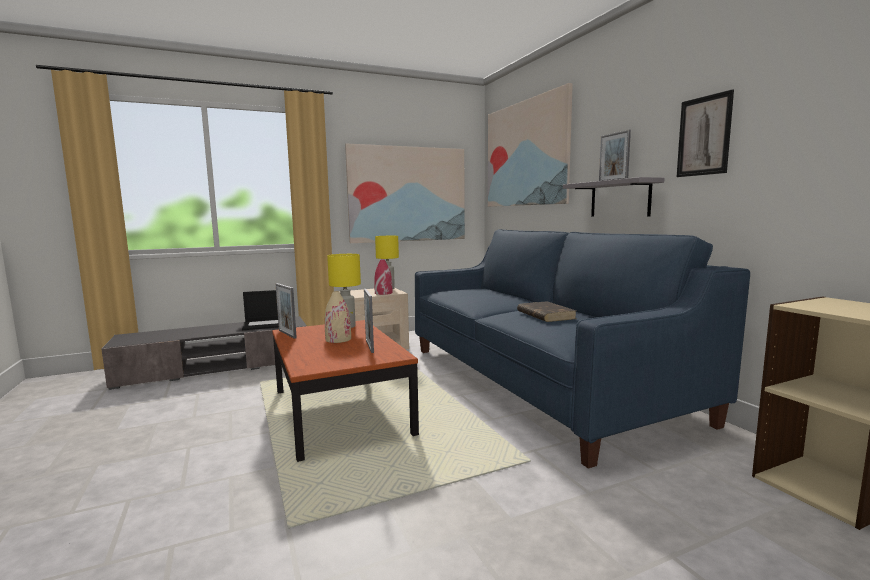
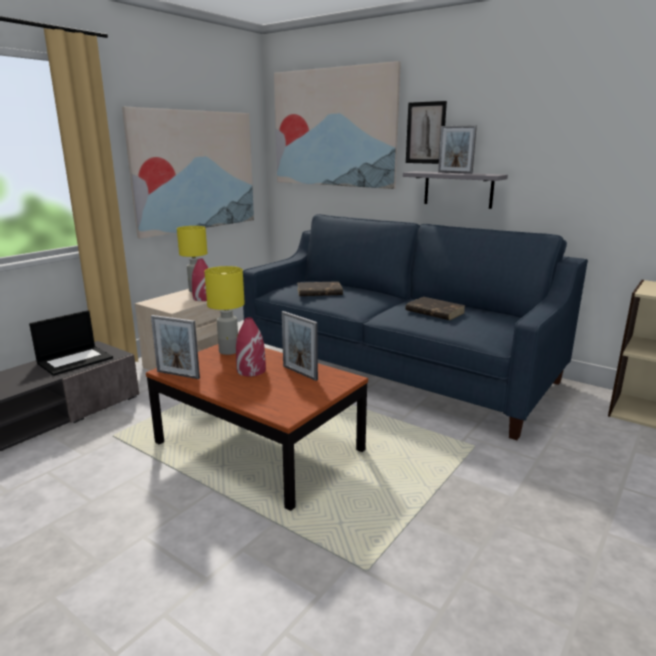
camera: 30 degrees left, 10 degrees up
beige vase [325,291,351,343] -> red vase [236,317,266,376]
picture [677,89,734,177] -> picture moved to [406,101,447,164]
none -> brown book [297,281,343,296]

